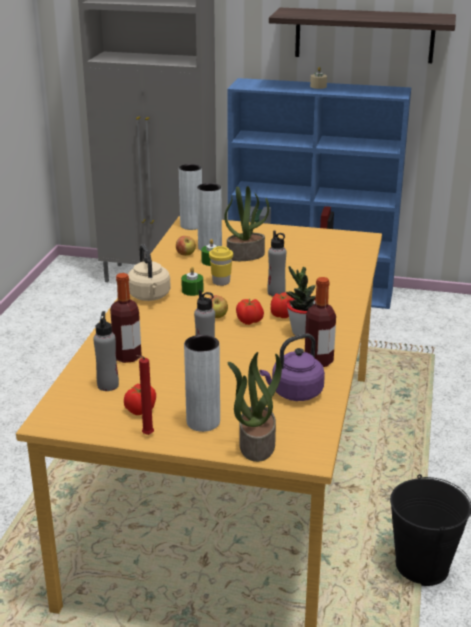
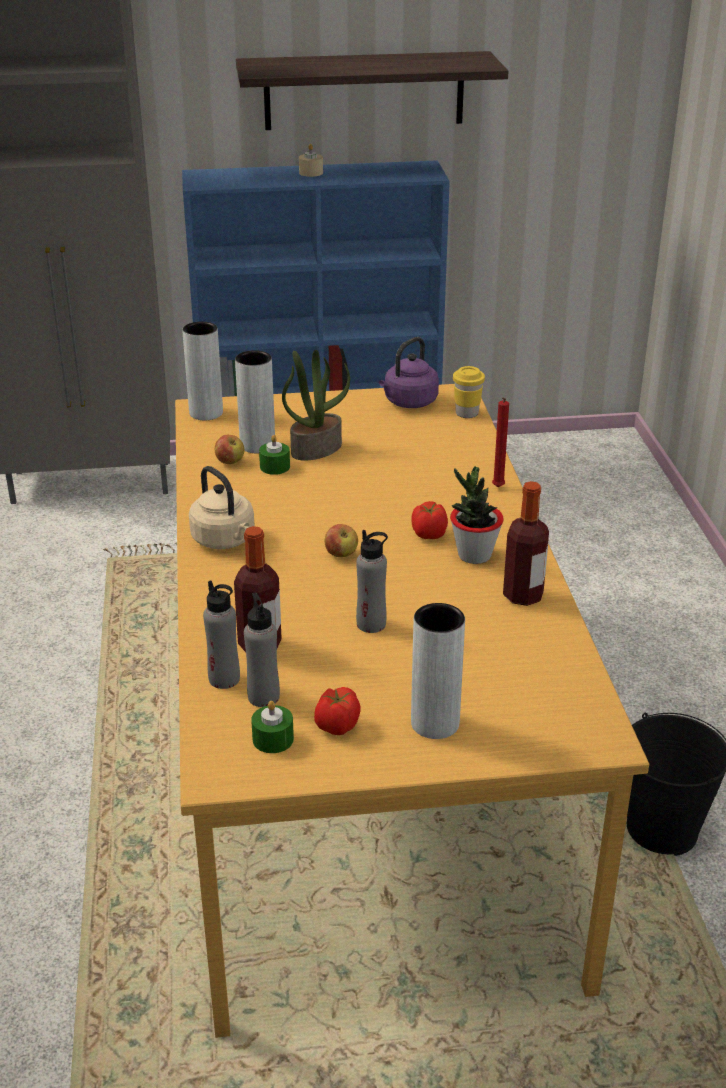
camera: 20 degrees left, 5 degrees up
red candle [136,355,154,435] -> red candle moved to [492,397,509,487]
green candle [181,267,204,296] -> green candle moved to [251,701,294,753]
yellow cup [209,246,233,286] -> yellow cup moved to [453,366,485,418]
potted plant [228,352,282,462] -> none
tomato [236,298,264,325] -> none
purple kettle [260,333,325,401] -> purple kettle moved to [379,337,439,408]
grey bottle [267,230,286,296] -> grey bottle moved to [203,581,240,689]

